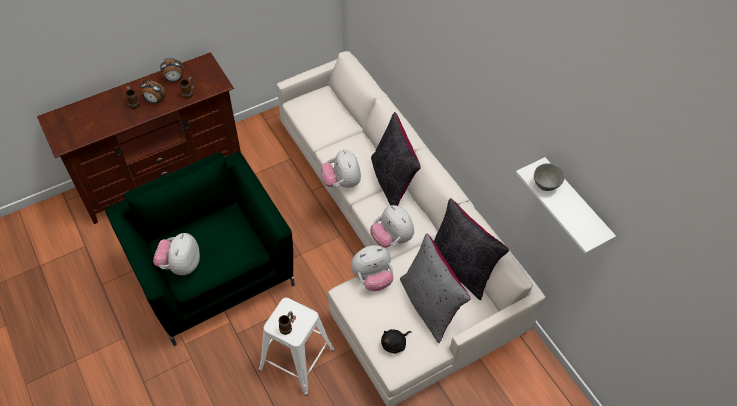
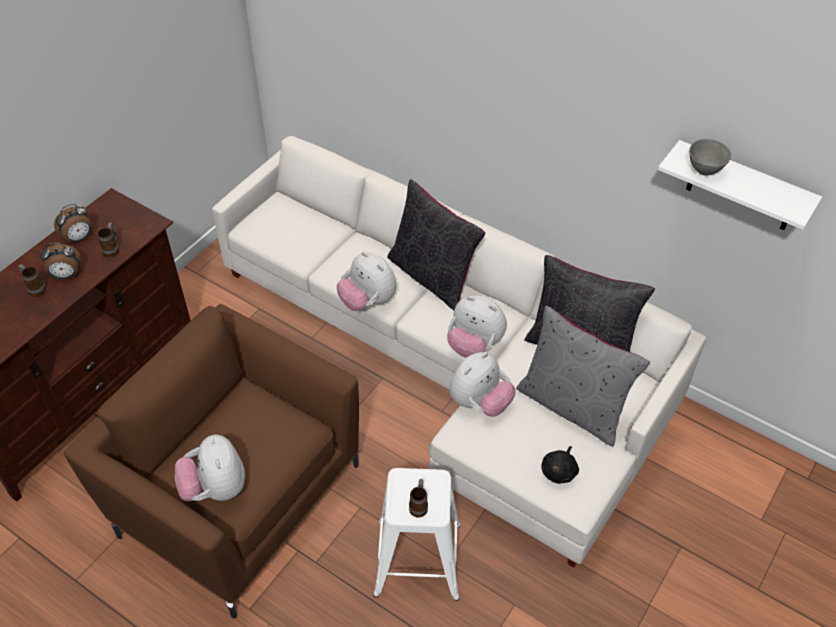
camera: 25 degrees left, 5 degrees down
green armchair [105,151,295,346] -> brown armchair [64,304,359,618]

